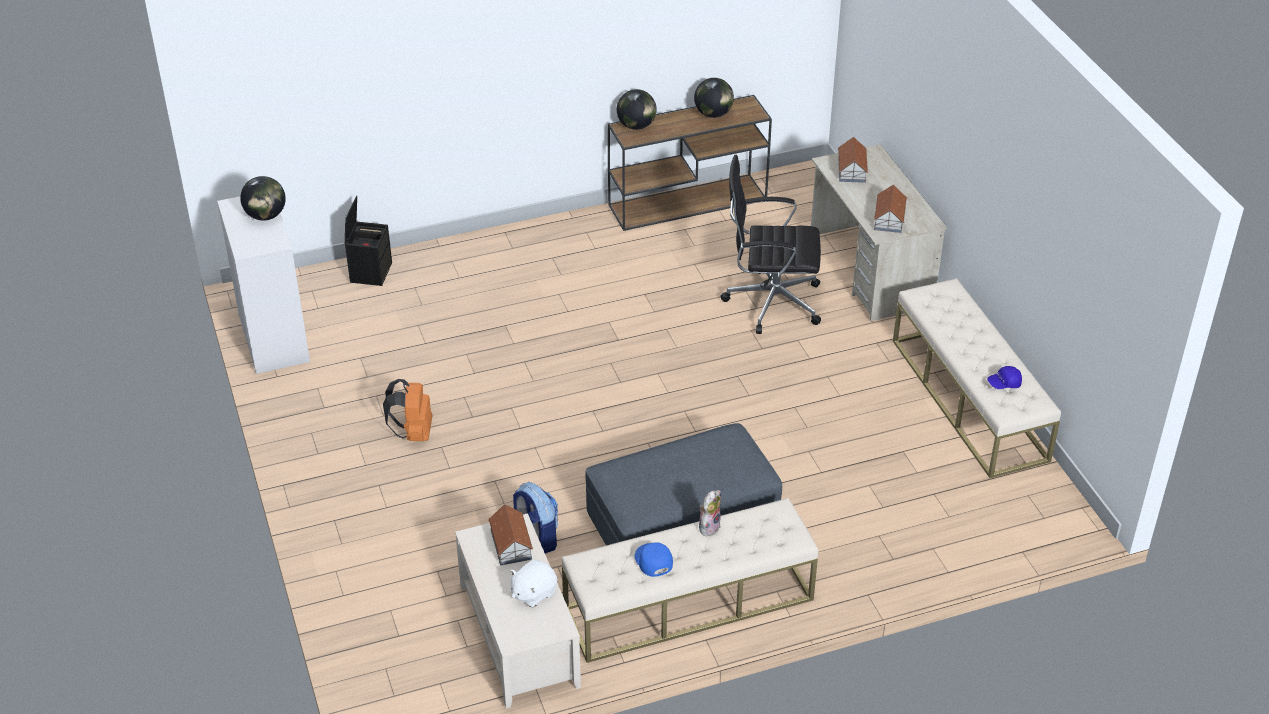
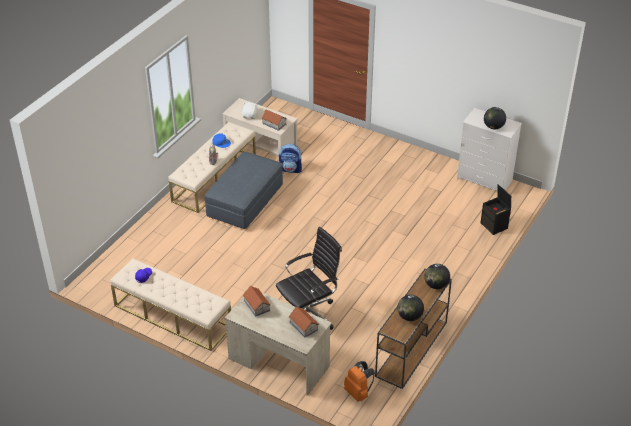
camera: 140 degrees right, 0 degrees up
orange backpack [383,379,433,441] -> orange backpack moved to [344,361,375,401]

